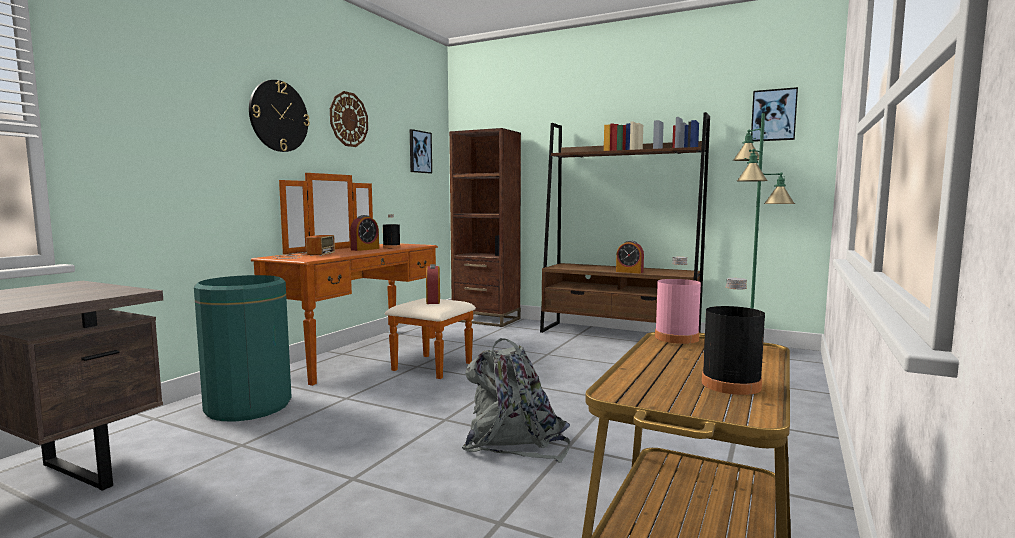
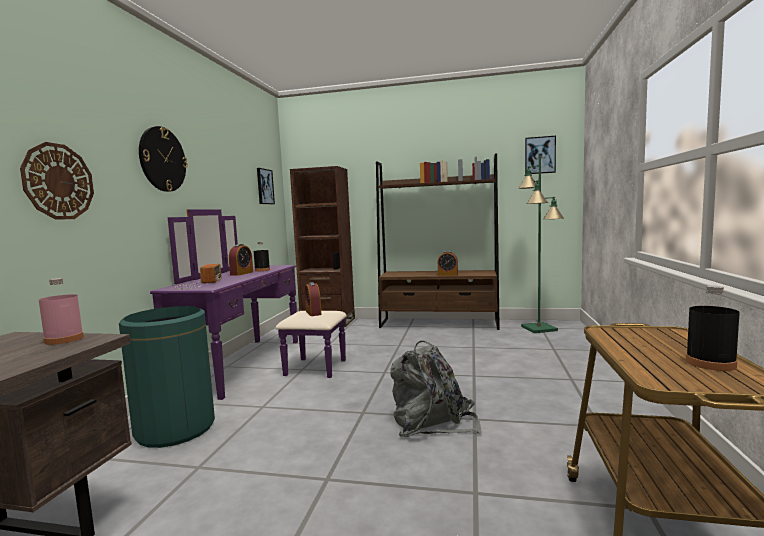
camera: 15 degrees left, 0 degrees up
brown dresser [251,173,476,386] -> purple dresser [150,209,347,400]
wall clock [330,91,368,147] -> wall clock moved to [20,142,94,220]
pink bottle [655,257,701,344] -> pink bottle moved to [39,278,84,345]

